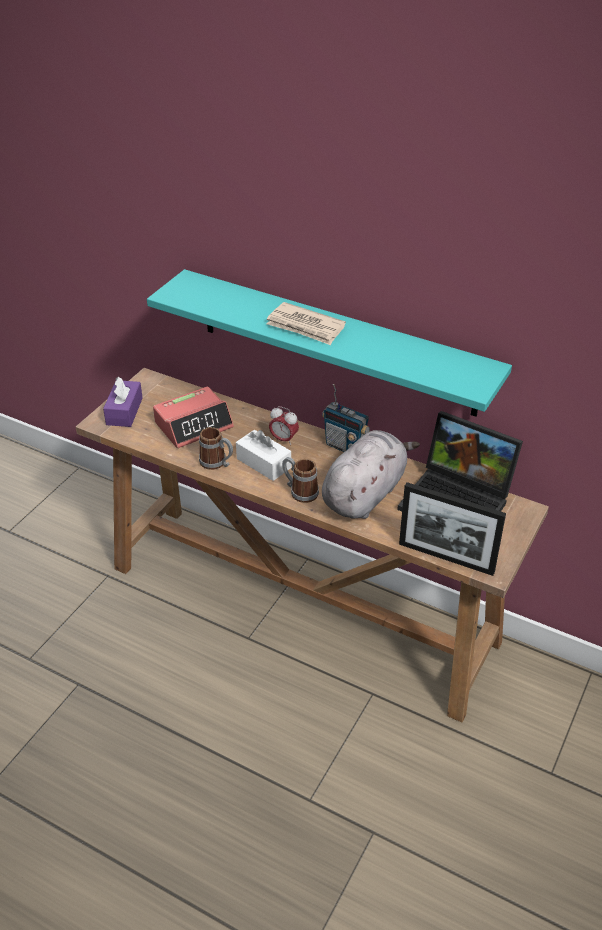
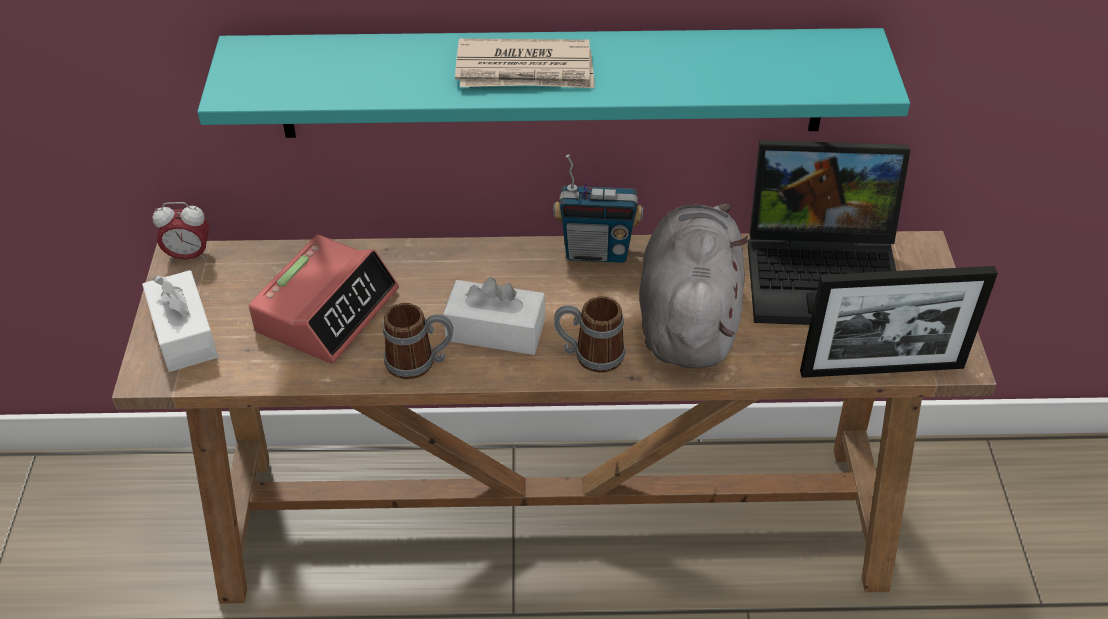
camera: 30 degrees left, 5 degrees up
purple tissue box [103,377,143,427] -> white tissue box [142,270,218,372]
alarm clock [269,406,299,445] -> alarm clock moved to [153,202,209,263]

